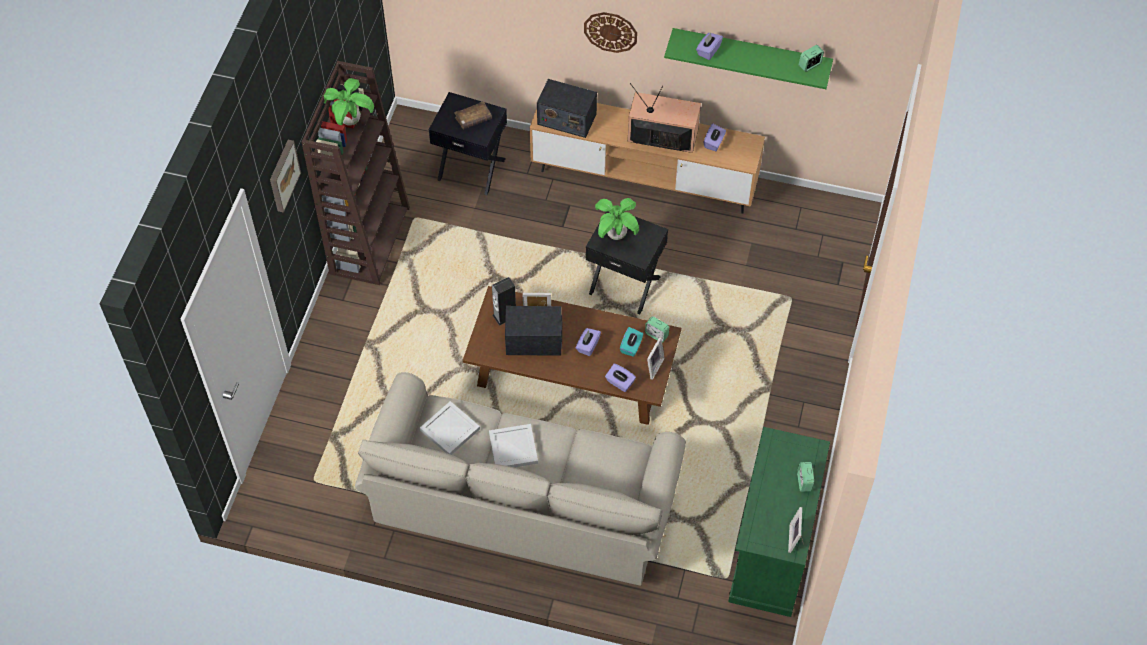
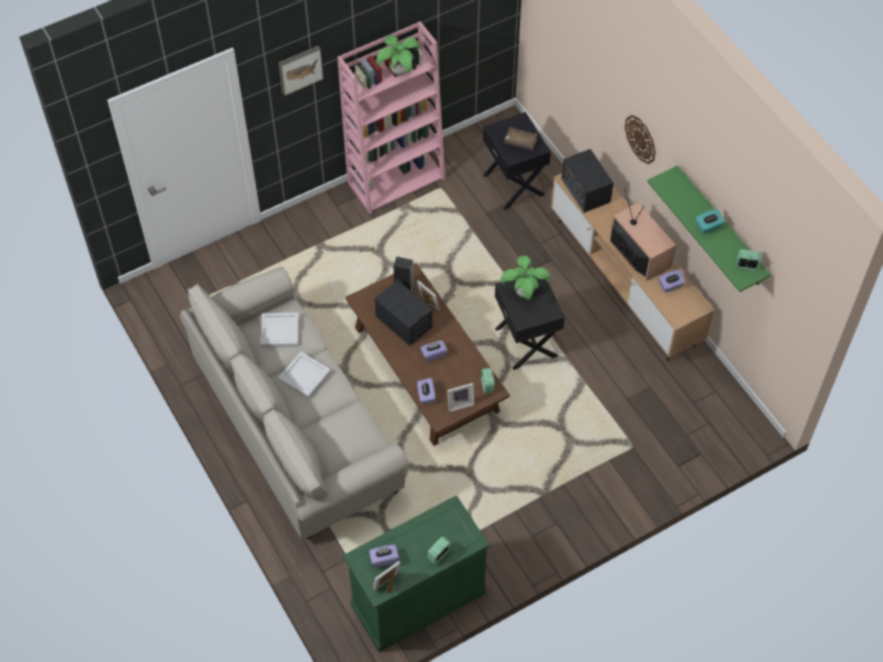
camera: 45 degrees right, 0 degrees up
brown bookcase [301,61,410,285] -> pink bookcase [337,21,445,214]
turquoise tissue box [620,327,643,357] -> turquoise tissue box moved to [695,209,725,234]
purple tissue box [696,33,723,60] -> purple tissue box moved to [369,545,399,568]

